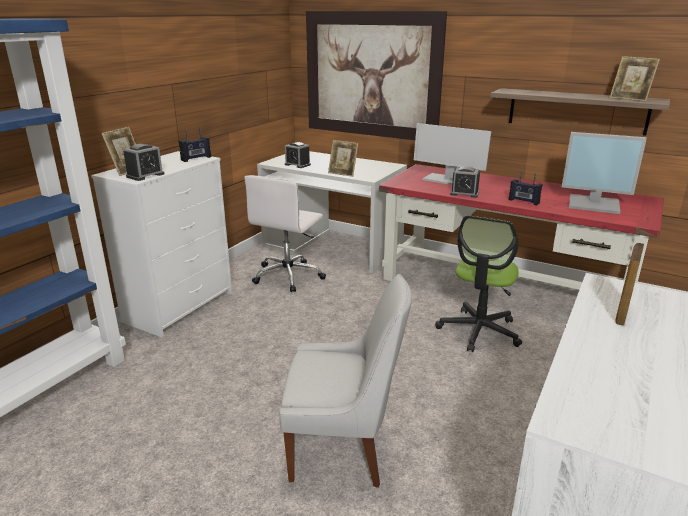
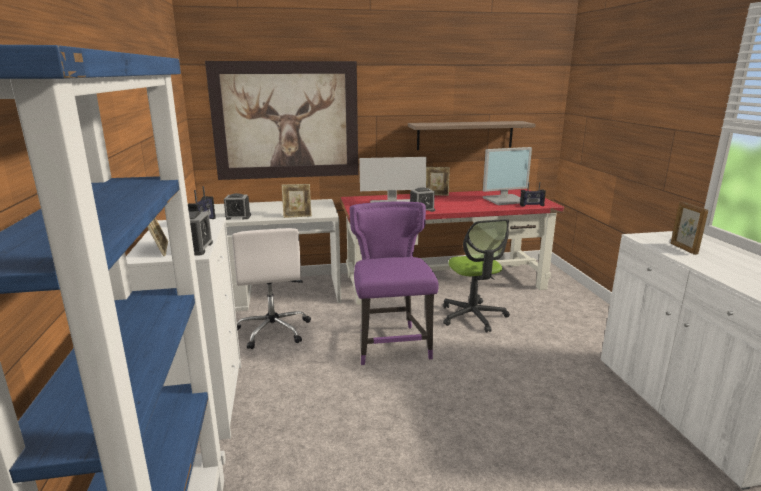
camera: 40 degrees left, 5 degrees down
white chair [279,274,412,488] -> none
radio [509,171,543,205] -> radio moved to [520,182,546,207]
picture frame [610,56,660,102] -> picture frame moved to [426,167,450,196]
none -> purple chair [350,202,439,365]

